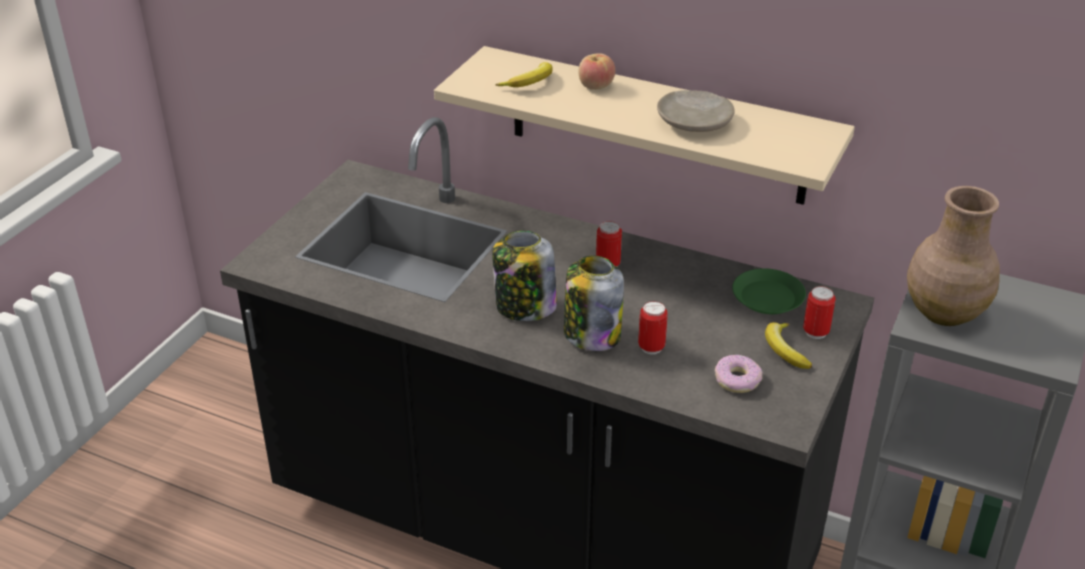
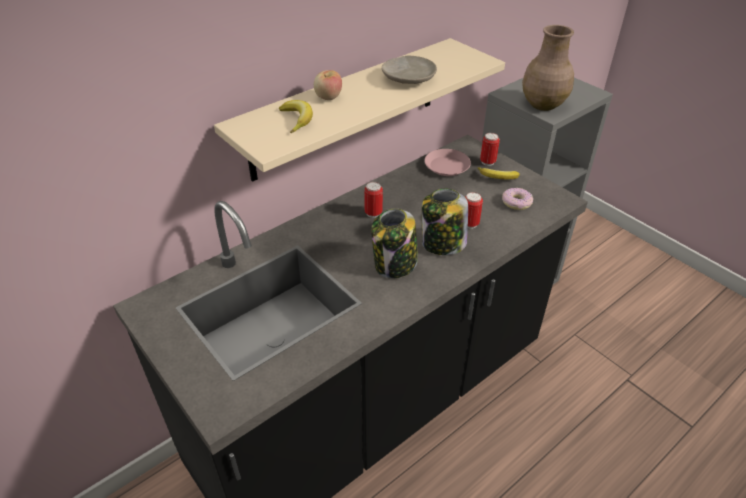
camera: 65 degrees left, 5 degrees up
green plate [732,268,806,314] -> pink plate [424,149,471,176]

